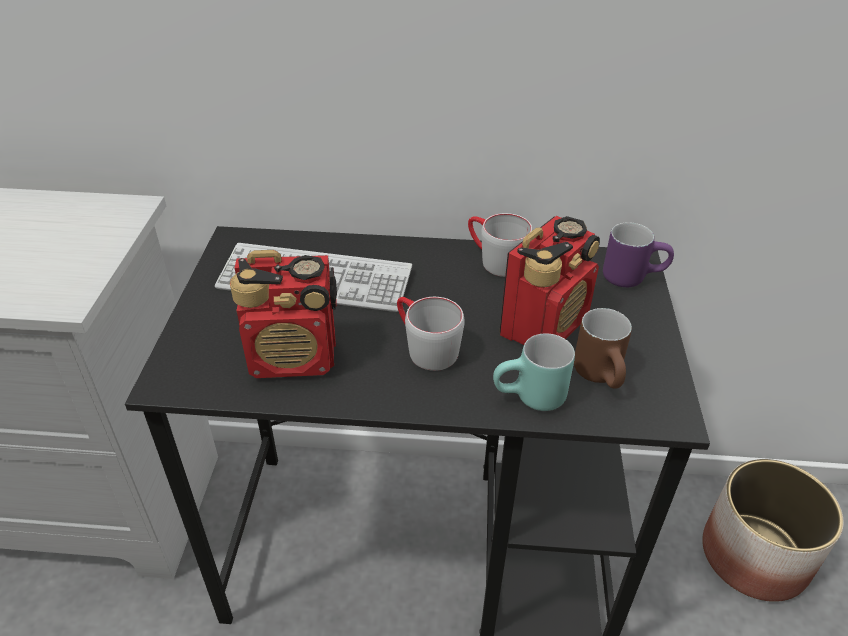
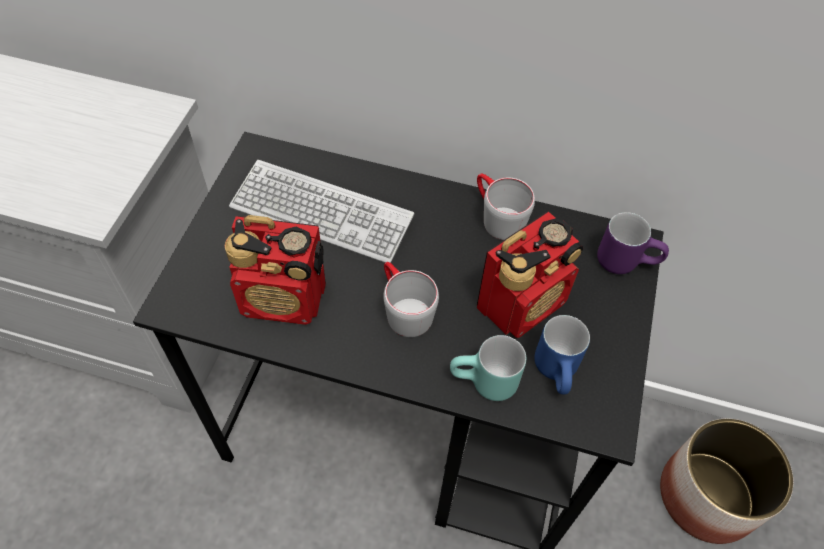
camera: 10 degrees right, 15 degrees up
brown mug [574,308,632,389] -> blue mug [534,315,590,395]

